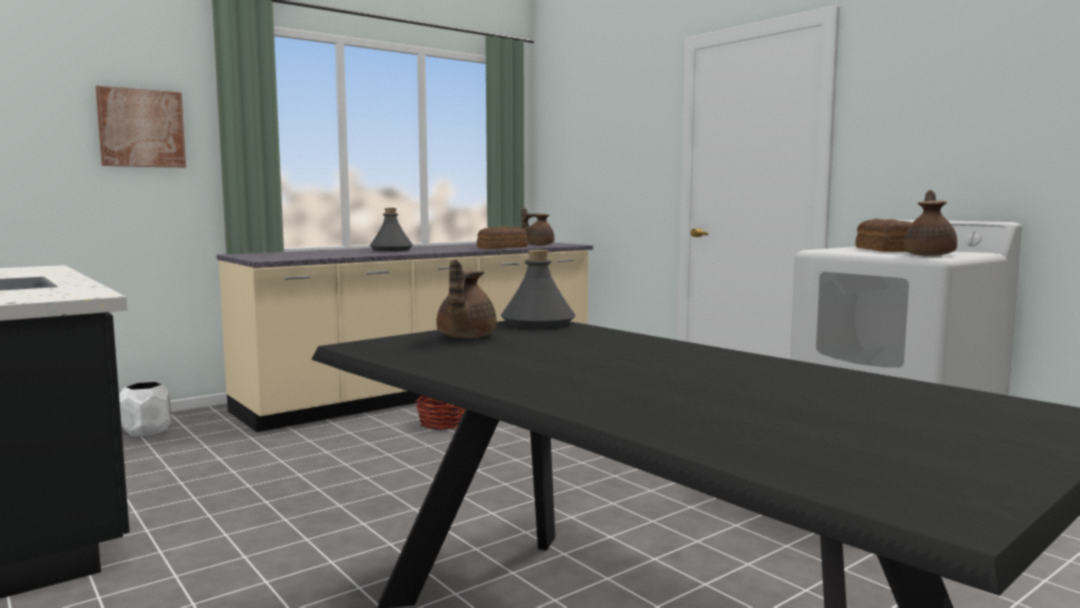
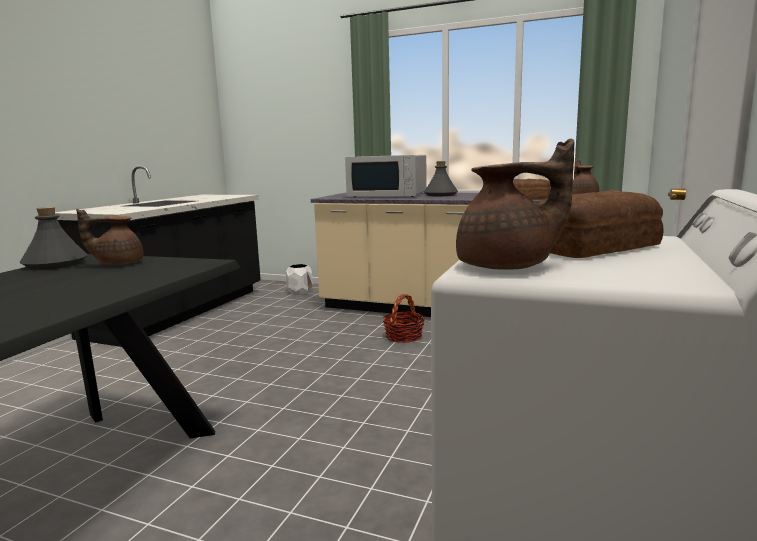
camera: 60 degrees right, 5 degrees up
picture [96,86,186,168] -> none
grey bottle [501,250,575,328] -> grey bottle moved to [19,207,87,270]
none -> white microwave [345,155,427,197]

